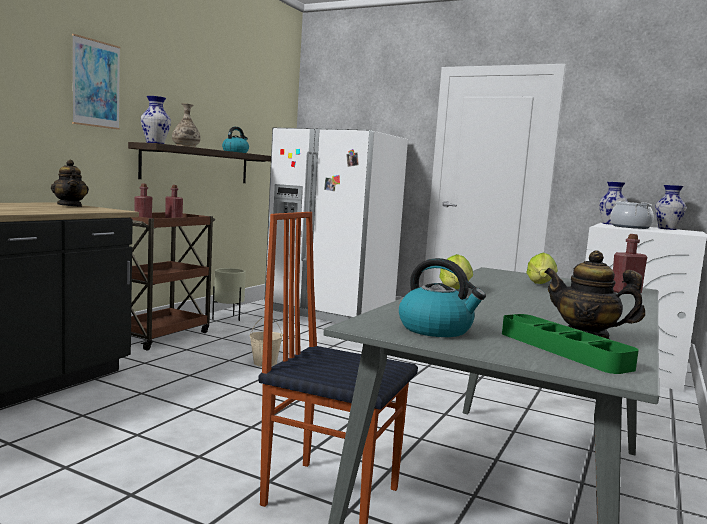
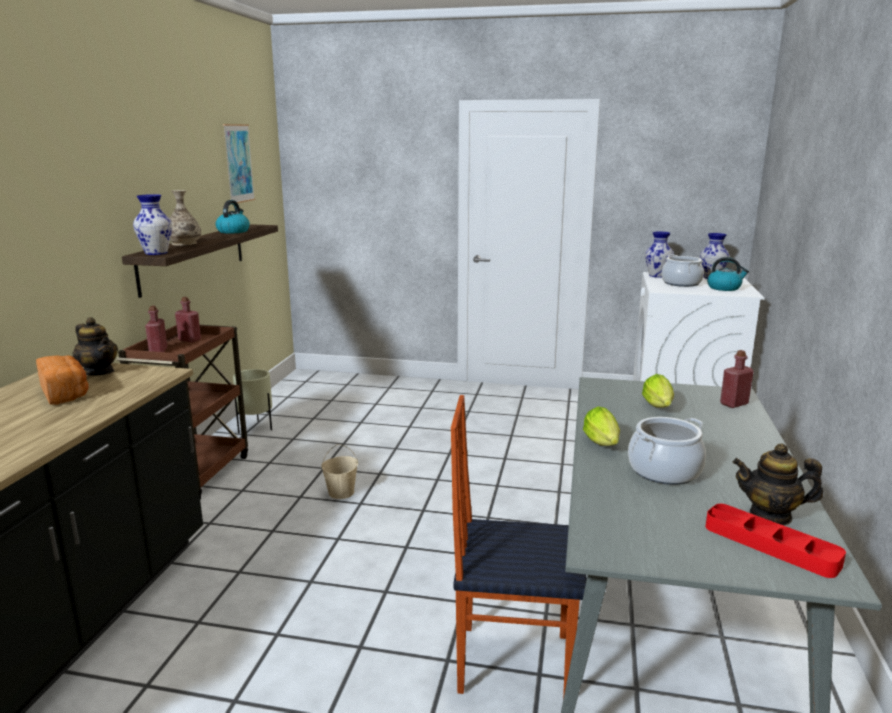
camera: 15 degrees left, 10 degrees up
picture [72,34,120,130] -> picture moved to [223,124,255,203]
white fridge [265,127,408,323] -> none
kettle [399,258,486,337] -> kettle moved to [707,257,749,291]
green tray [502,314,639,374] -> red tray [706,504,846,578]
none -> bread [36,355,89,405]
none -> cooking pot [628,417,706,485]

